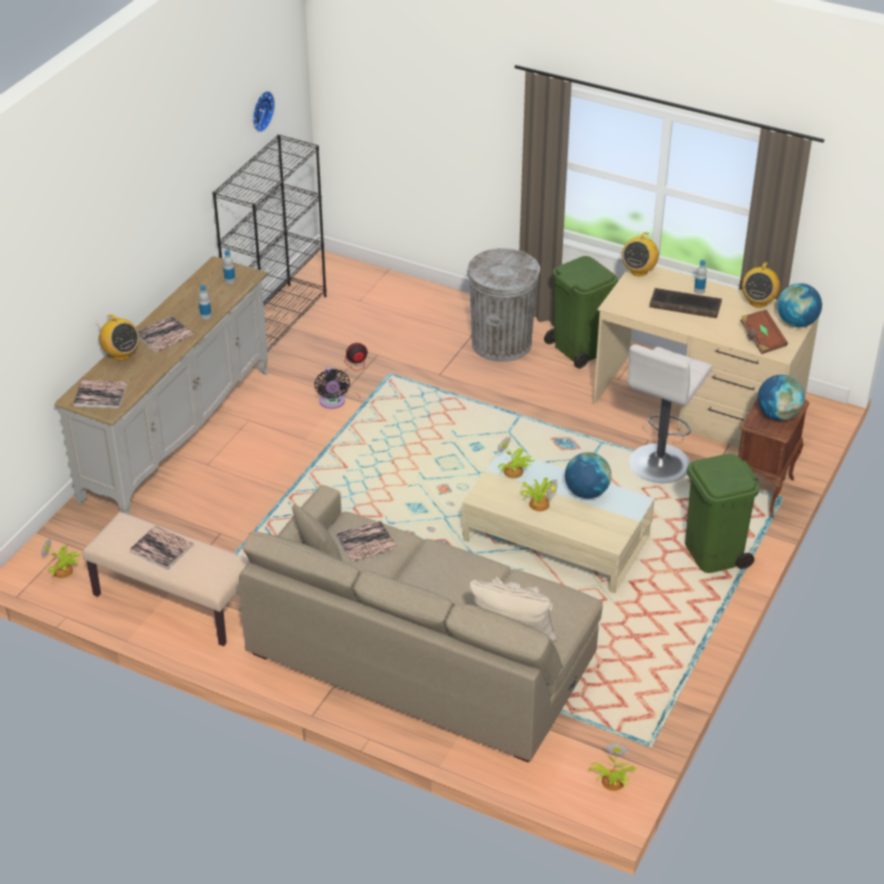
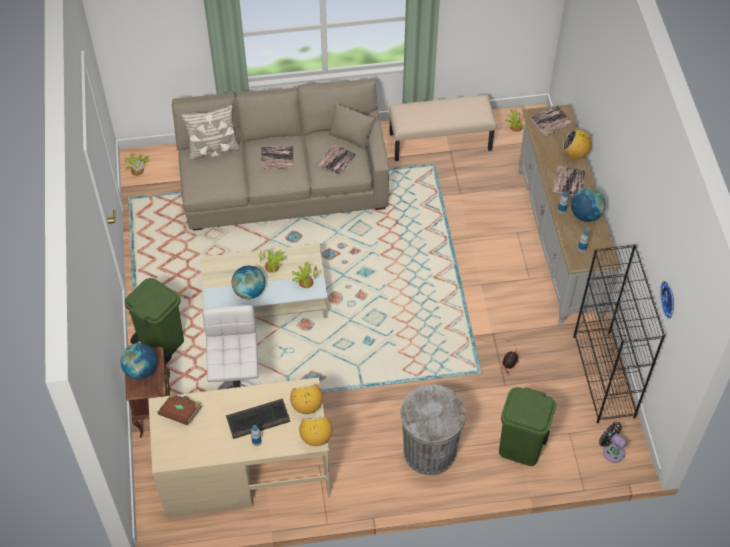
camera: 145 degrees right, 15 degrees up
book [129,526,194,570] -> book moved to [261,146,293,169]
black fan [314,367,350,409] -> black fan moved to [599,422,627,463]
green trash can [544,256,618,369] -> green trash can moved to [499,387,556,466]
radio [742,262,780,308] -> radio moved to [290,384,323,414]
globe [777,283,822,327] -> globe moved to [571,187,606,222]

